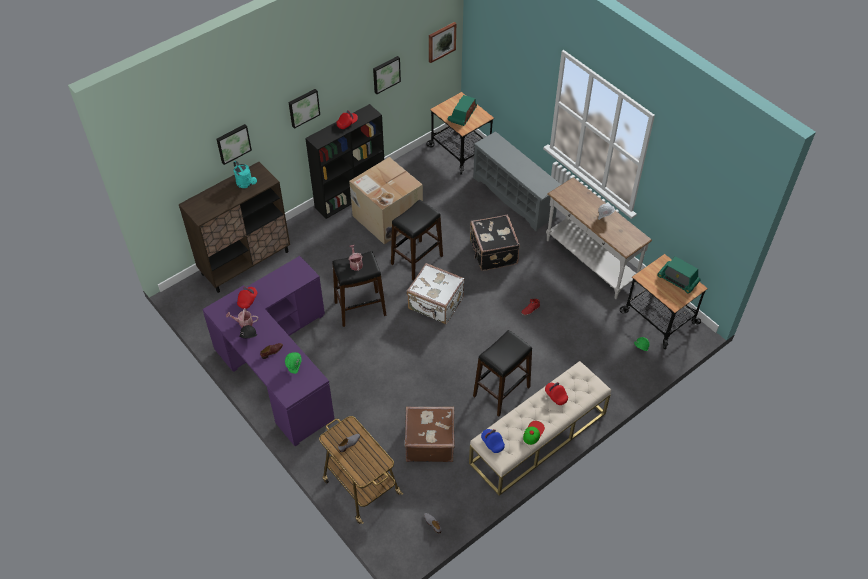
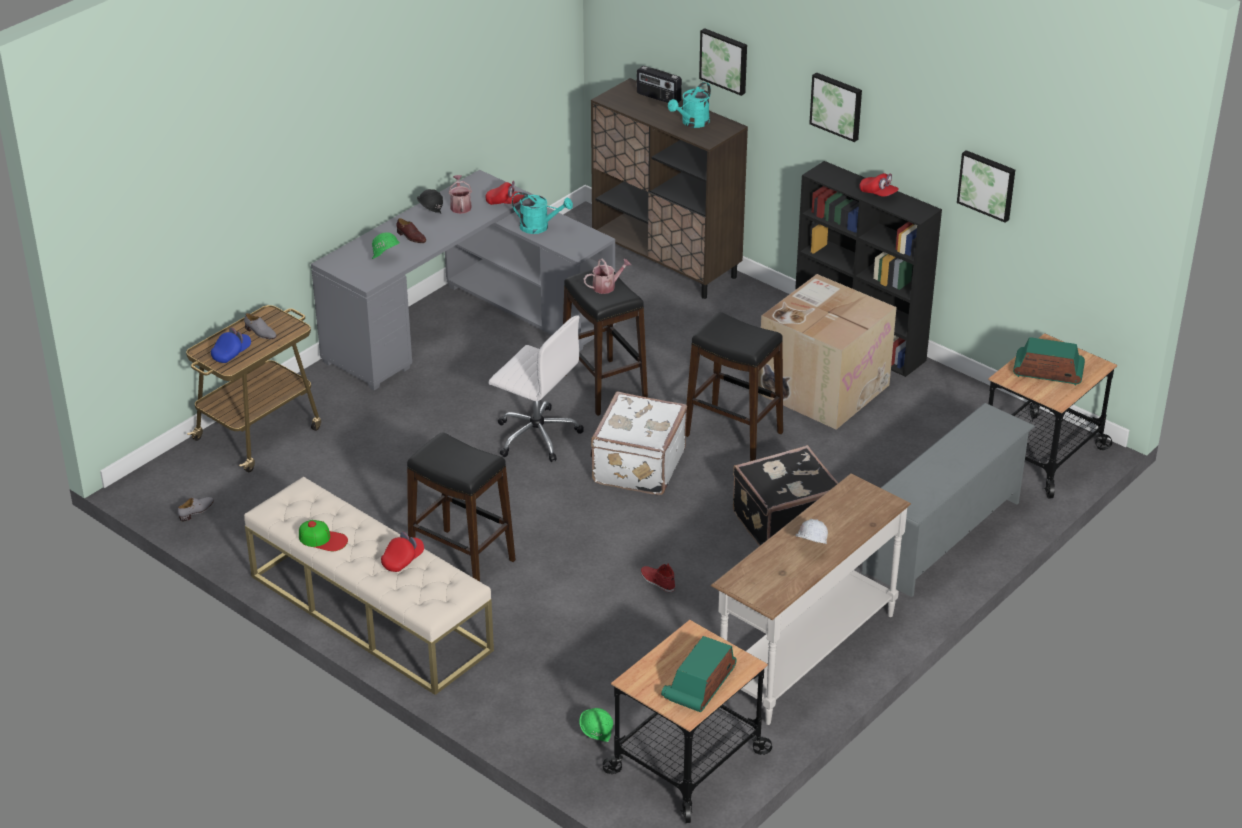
camera: 80 degrees right, 15 degrees down
purple desk [202,256,334,446] -> grey desk [311,170,616,390]
brown suitcase [405,406,454,462] -> none
picture [429,22,456,63] -> none
blue cap [481,429,505,453] -> blue cap moved to [211,327,251,363]
none -> white office chair [489,315,584,462]
none -> turquoise watering can [512,192,573,234]
none -> radio [637,66,682,103]

